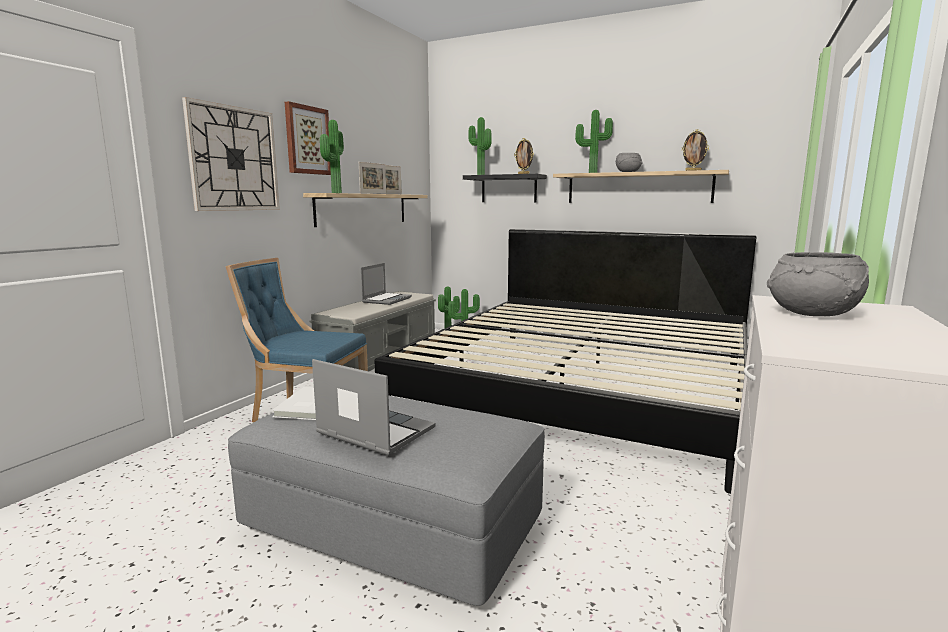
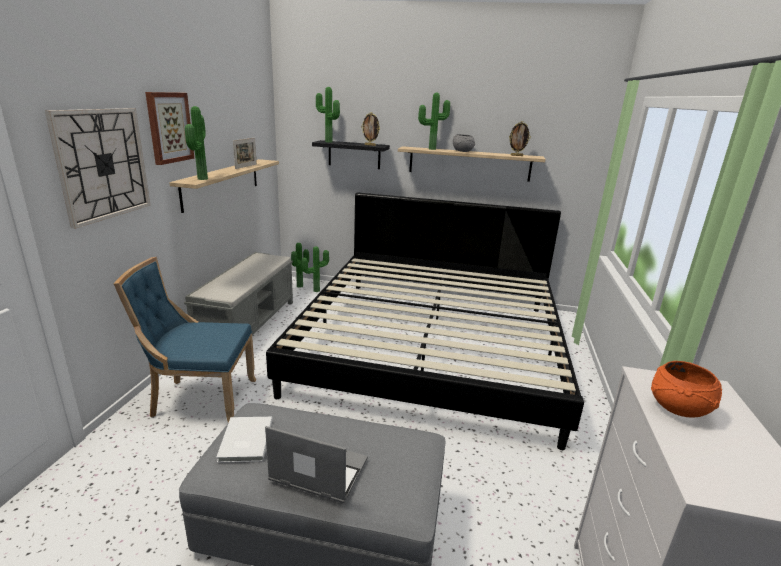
camera: 15 degrees left, 10 degrees up
picture frame [359,162,386,194] -> none
laptop [361,263,412,305] -> none
grey bowl [767,252,869,316] -> orange bowl [651,361,722,418]

